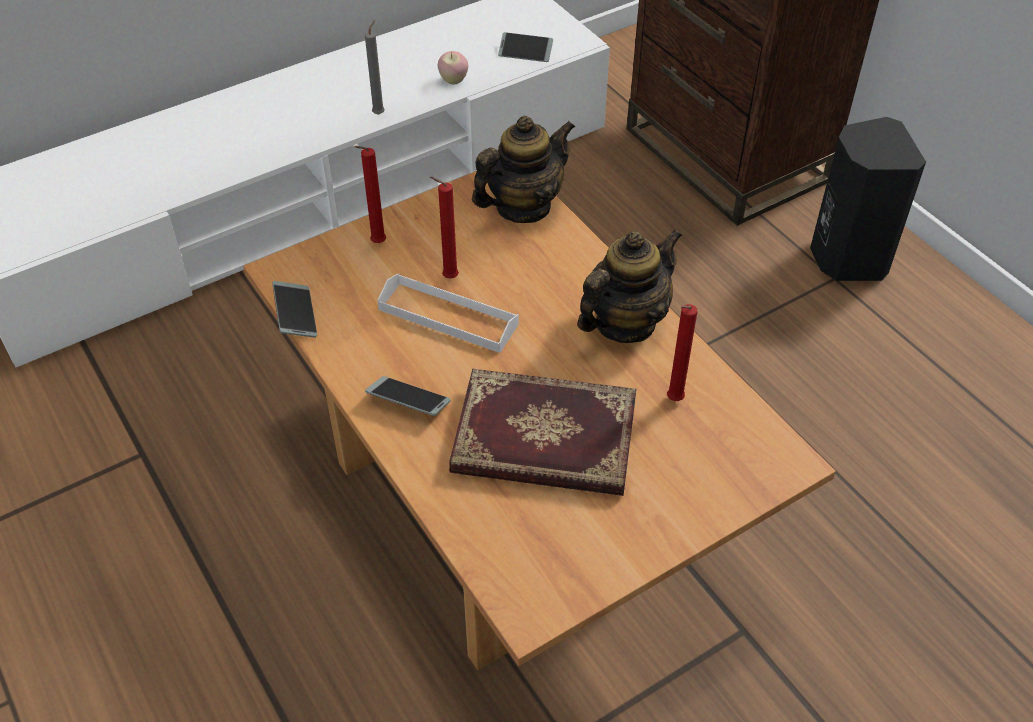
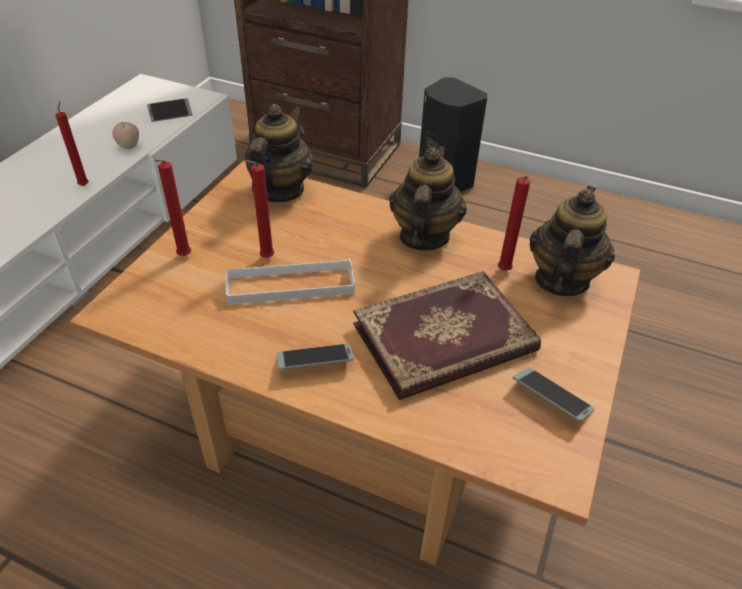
camera: 35 degrees left, 5 degrees down
phone [272,281,317,338] -> phone moved to [512,367,595,422]
grey candle [365,20,385,115] -> red candle [56,101,88,186]
none -> teapot [529,186,615,296]

